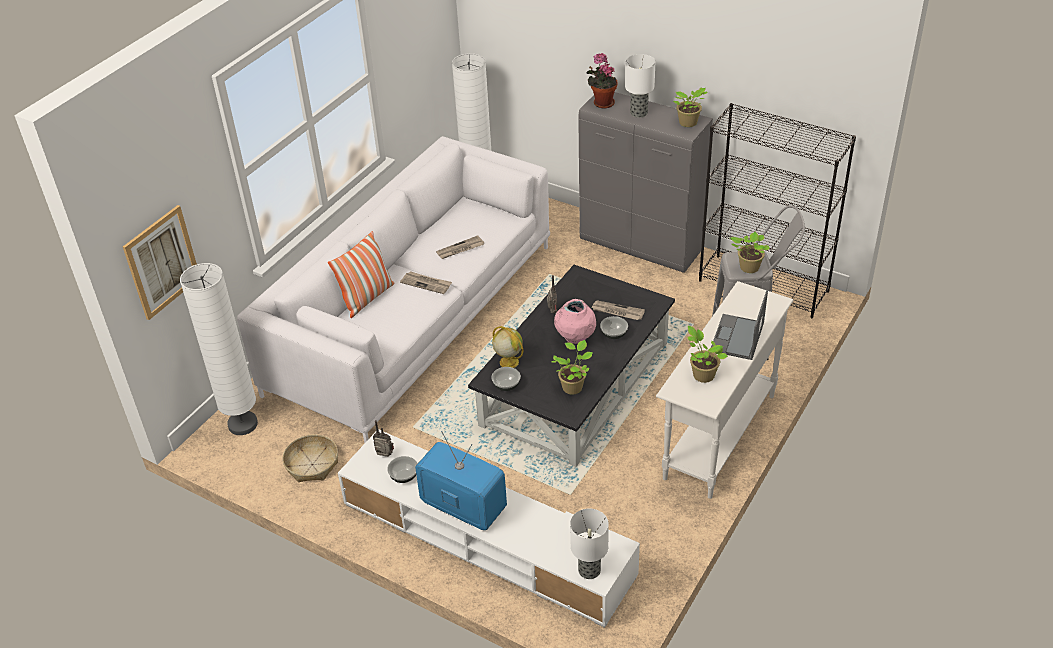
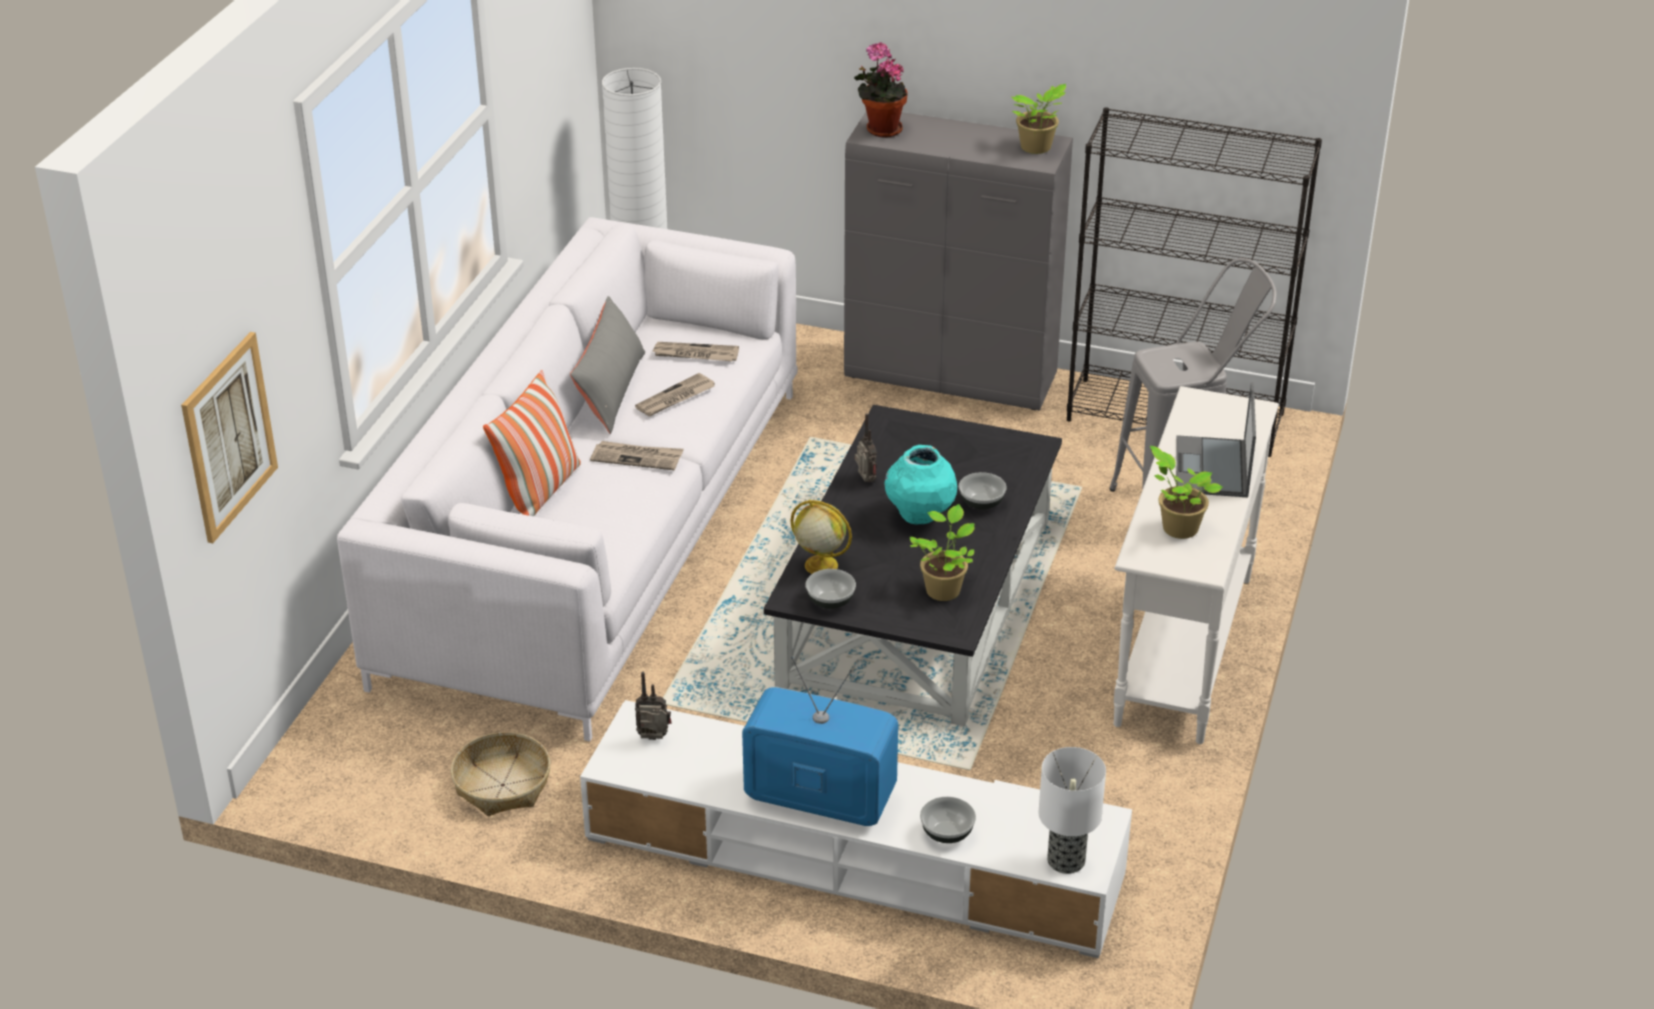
camera: 15 degrees left, 5 degrees down
white floor lamp [180,263,258,435] -> none
bowl [387,456,418,483] -> bowl moved to [920,797,976,843]
pink vase [554,299,596,344] -> turquoise vase [885,445,957,525]
newspaper [591,301,645,320] -> newspaper moved to [652,342,739,361]
table lamp [625,54,655,118] -> none
potted plant [730,232,770,273] -> none
none -> grey pillow [570,296,645,434]

